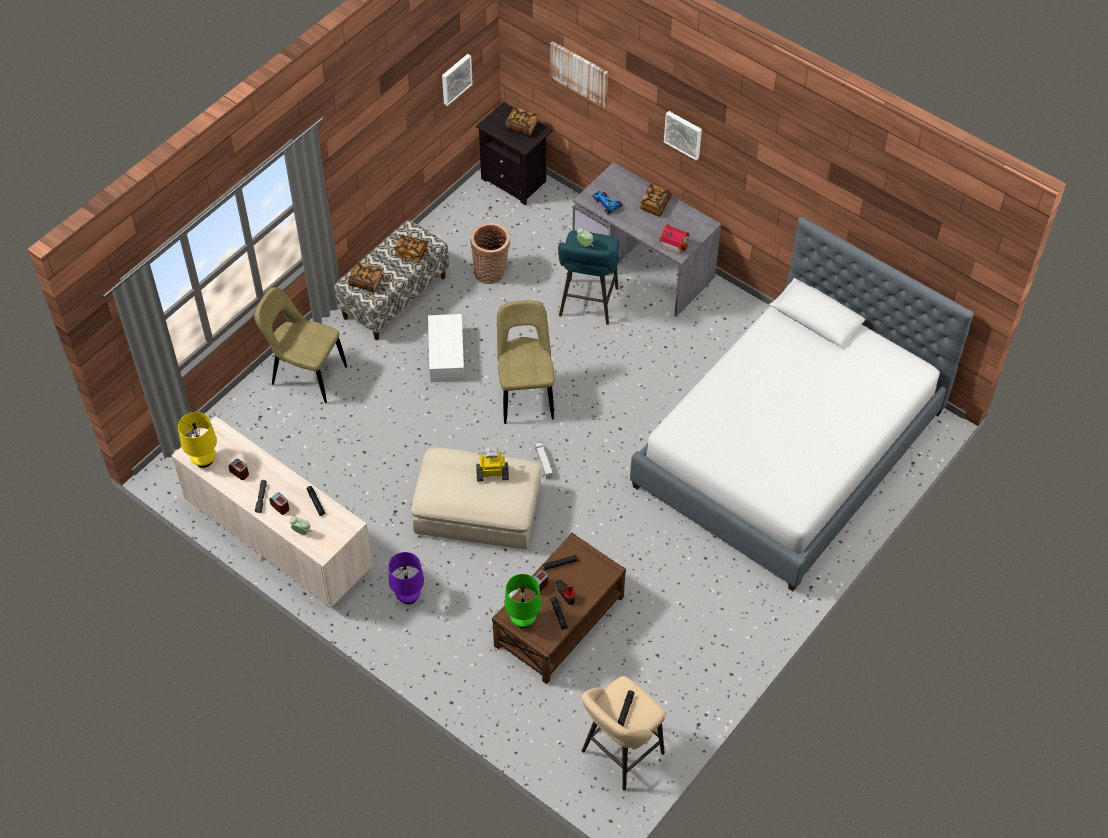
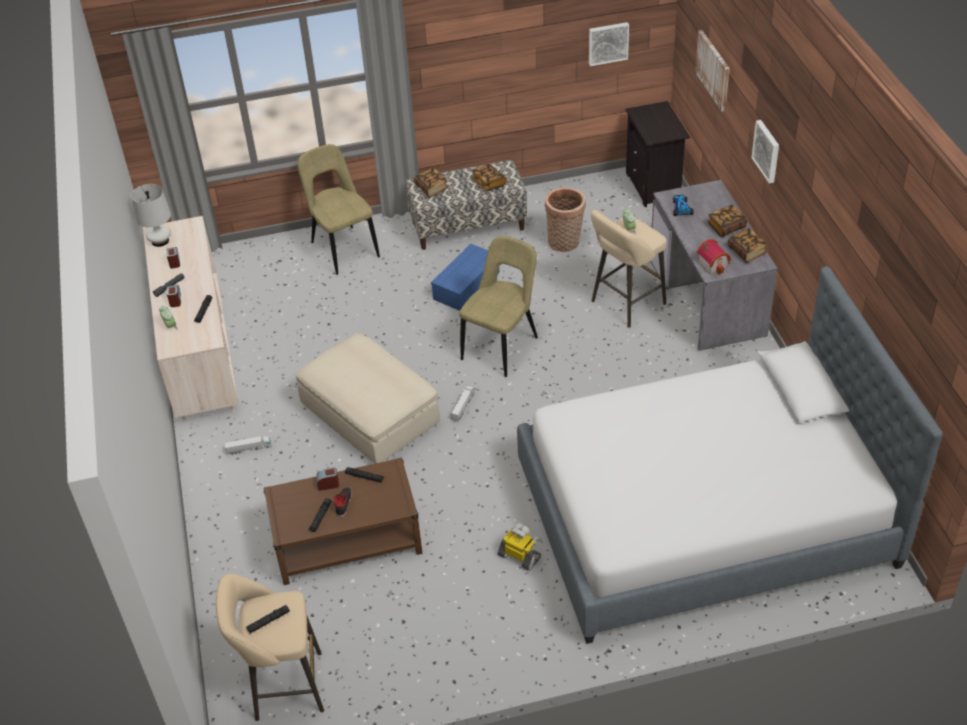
camera: 40 degrees right, 10 degrees down
yellow table lamp [178,412,217,468] -> white table lamp [131,184,171,247]
purple table lamp [389,552,424,604] -> toy truck [225,436,272,455]
white storage box [428,314,464,382] -> blue storage box [431,244,499,311]
toy robot [476,447,509,482] -> toy robot moved to [498,523,541,571]
book [505,107,539,136] -> book moved to [728,228,767,263]
green table lamp [505,574,541,628] -> none
turquoise stool [558,230,619,325] -> beige stool [591,210,667,328]

